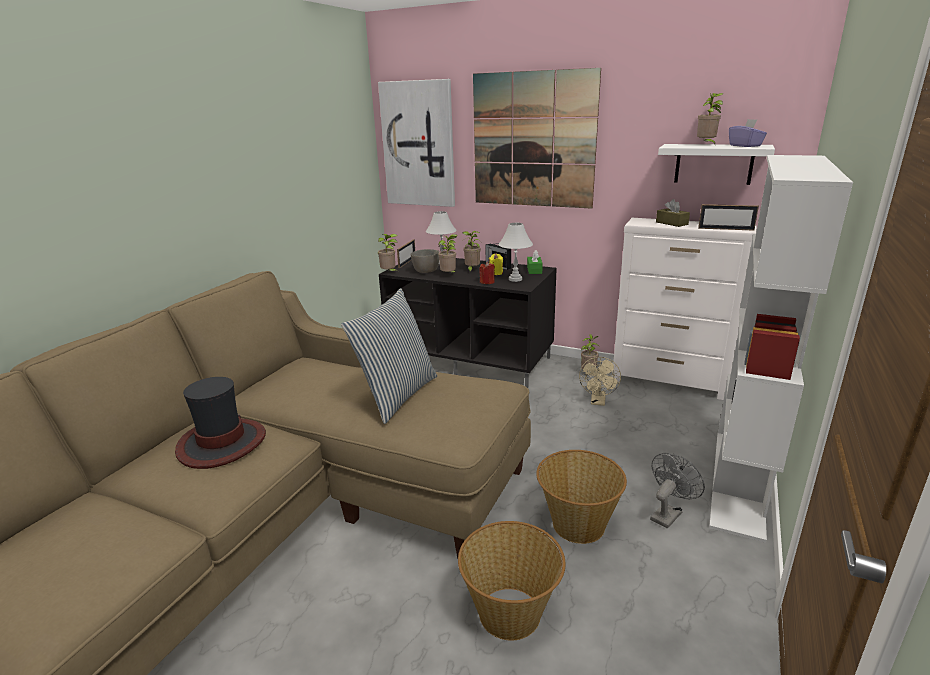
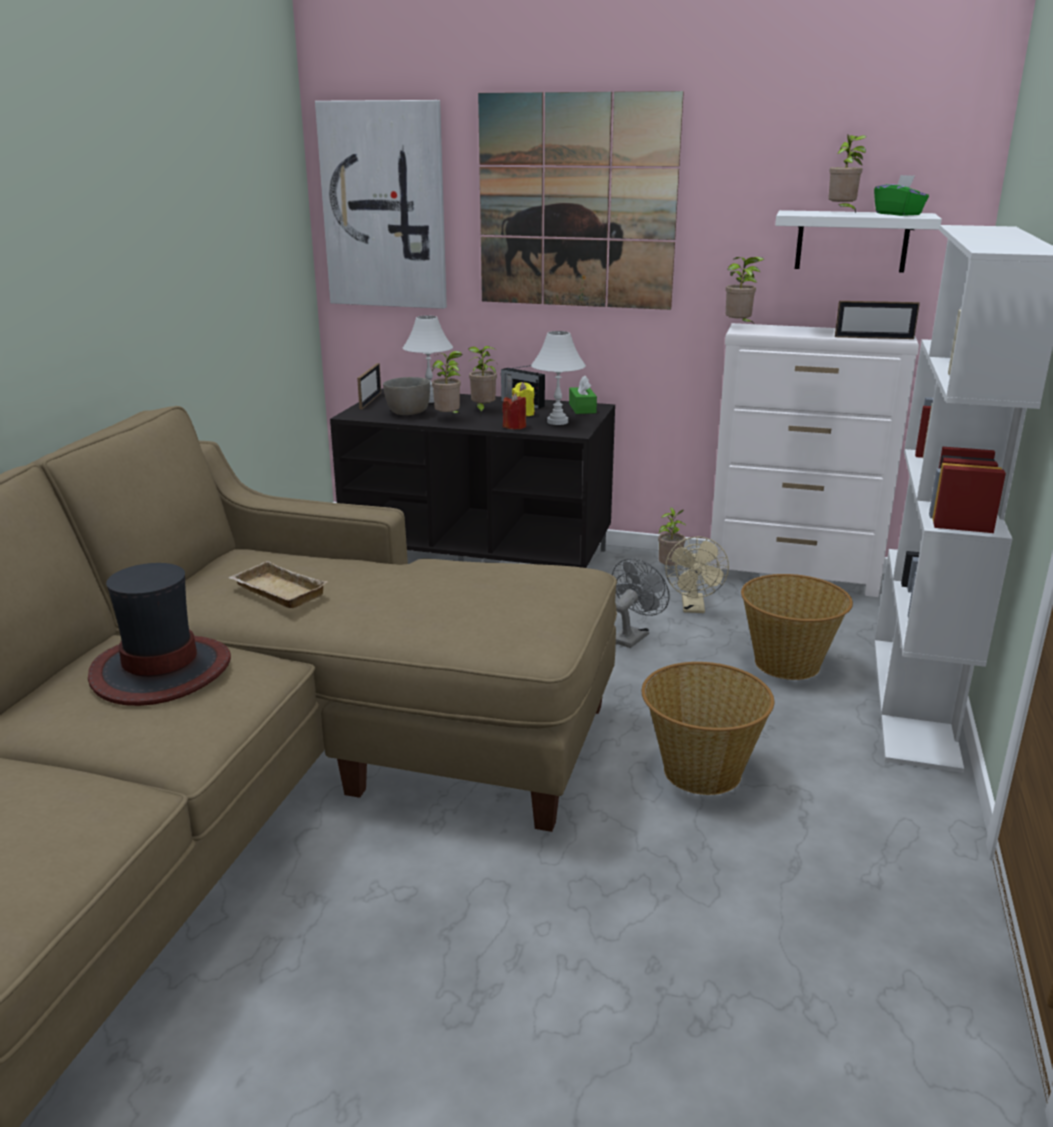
camera: 10 degrees left, 0 degrees up
pillow [341,288,437,424] -> none
potted plant [378,234,399,272] -> potted plant moved to [726,257,764,326]
basket [458,521,565,641] -> basket moved to [741,574,853,680]
grey fan [650,453,705,529] -> grey fan moved to [612,558,670,648]
brown tissue box [656,199,690,227] -> none
purple tissue box [729,119,767,147] -> green tissue box [874,175,929,216]
none -> beige tray [228,561,328,608]

